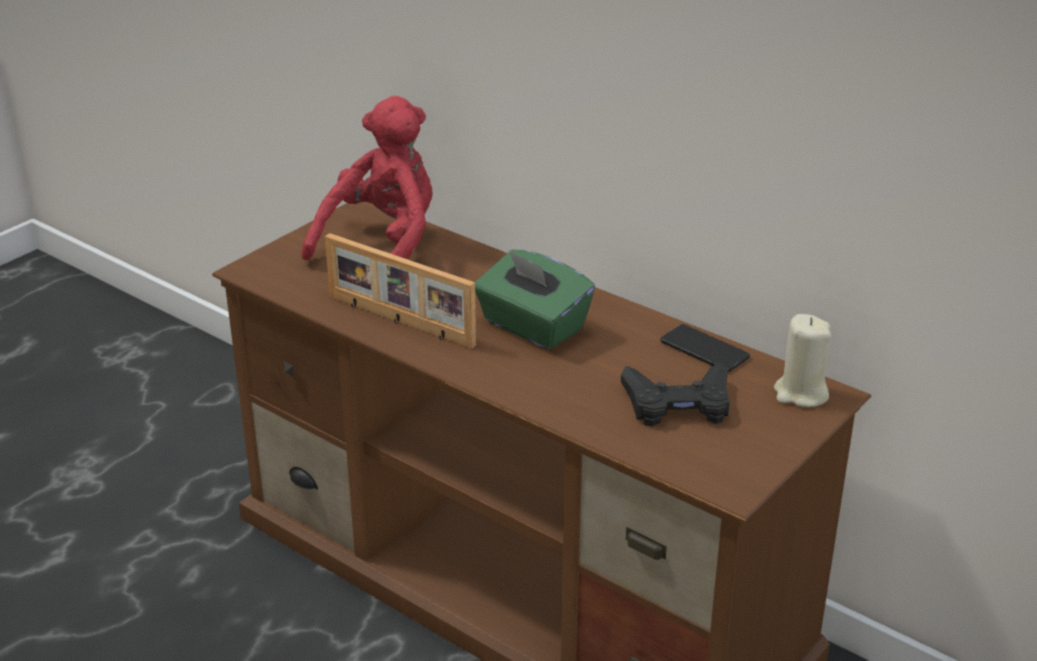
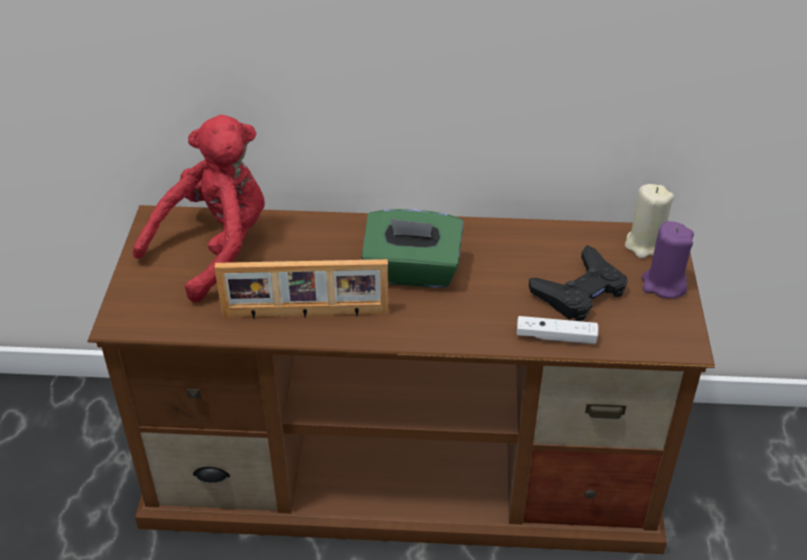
camera: 35 degrees left, 10 degrees up
red plush toy [301,96,433,260] -> red plush toy turned 45 degrees clockwise [133,115,265,303]
phone [660,324,750,372] -> none
none -> white game controller [517,316,598,344]
none -> purple candle [642,221,694,299]

